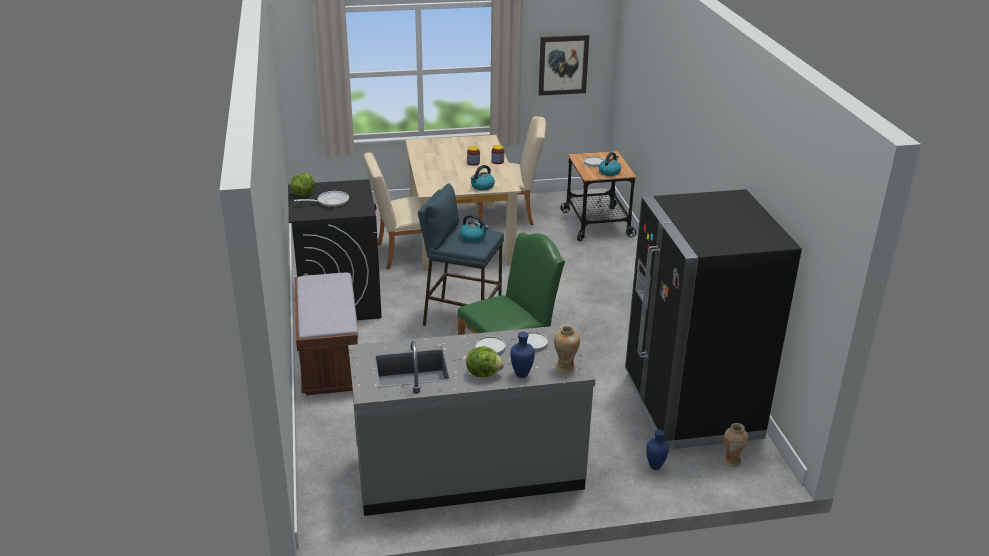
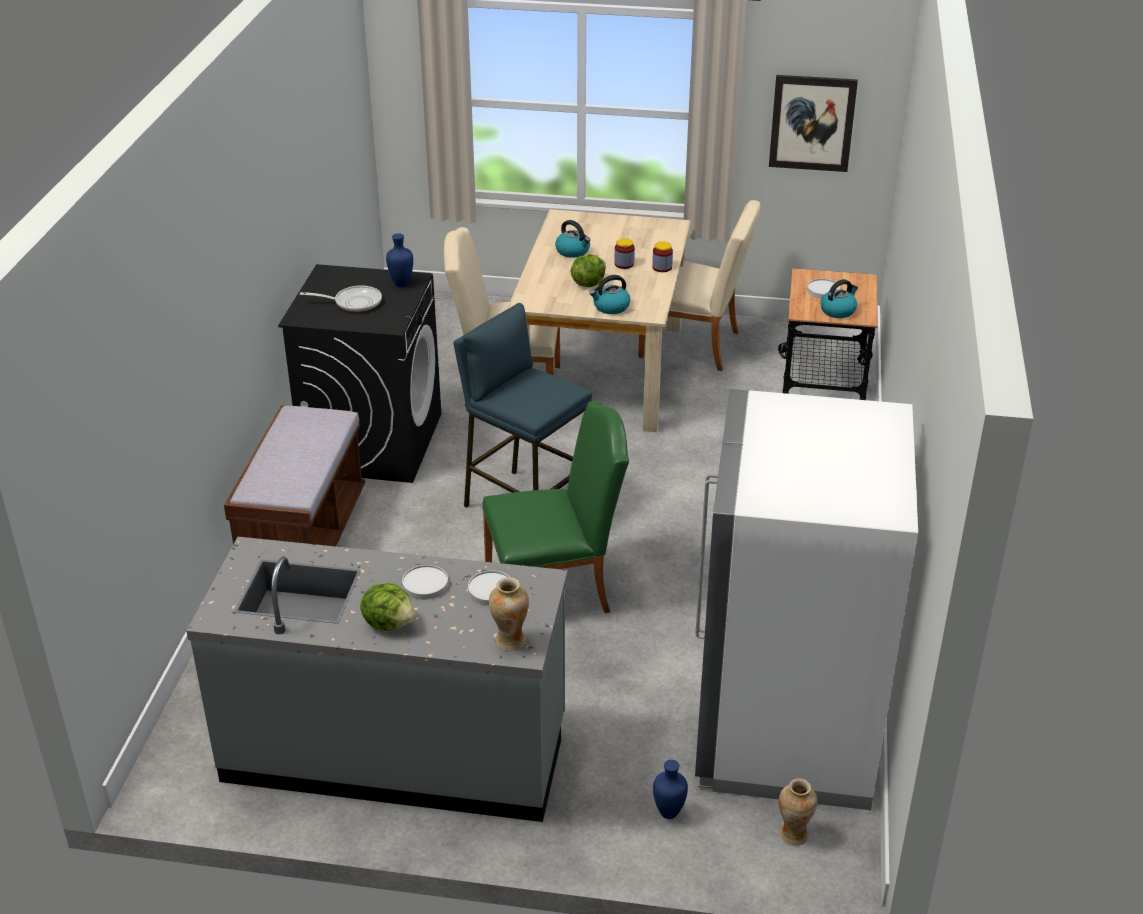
camera: 20 degrees right, 5 degrees up
lettuce [290,174,315,196] -> lettuce moved to [571,254,606,287]
kettle [460,214,489,242] -> kettle moved to [555,220,590,258]
blue vase [510,332,535,378] -> blue vase moved to [386,233,413,287]
black fridge [625,189,802,449] -> white fridge [695,389,918,810]

